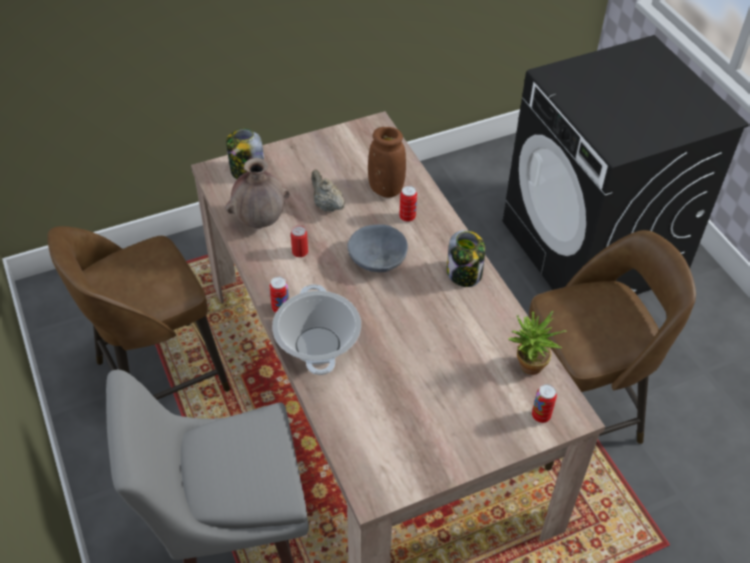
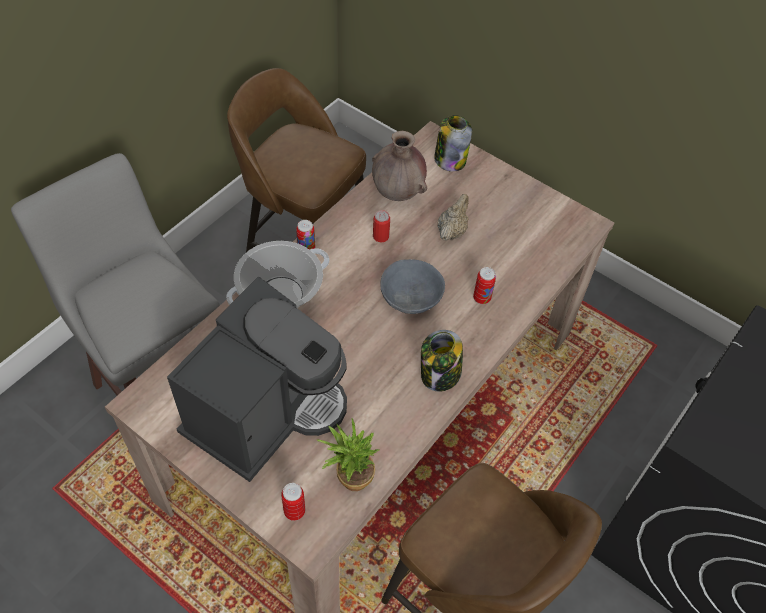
camera: 60 degrees right, 5 degrees up
brown vase [368,127,406,198] -> none
none -> coffee machine [167,277,347,482]

